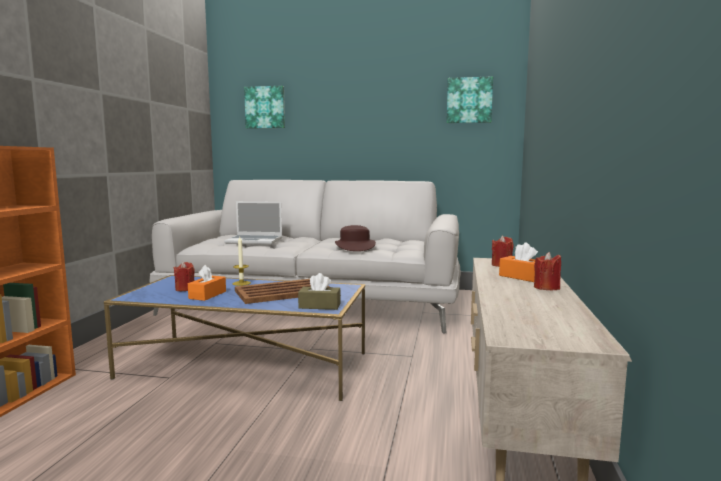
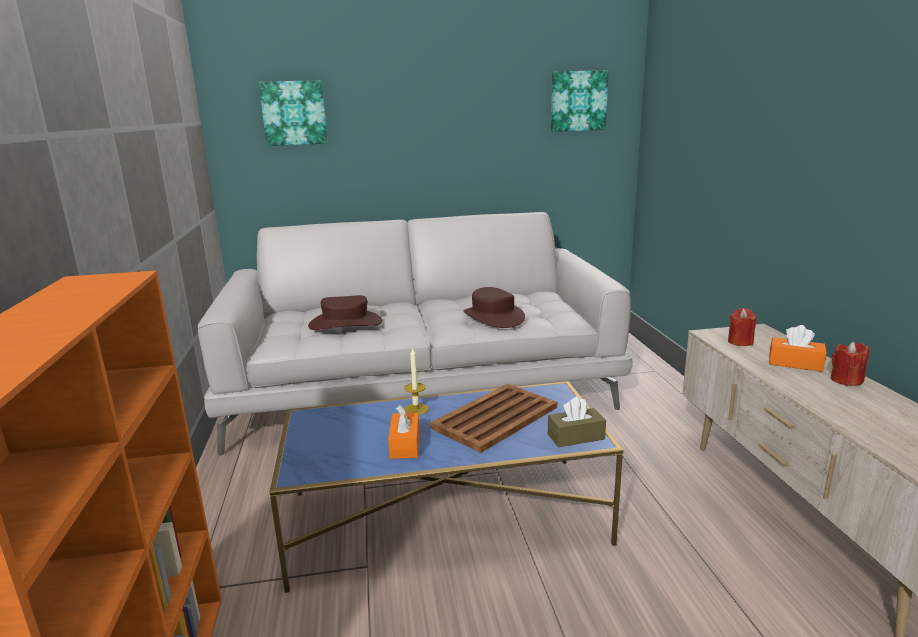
camera: 20 degrees left, 10 degrees up
red candle [174,262,195,291] -> none
laptop [224,201,282,245] -> brown hat [308,295,382,330]

